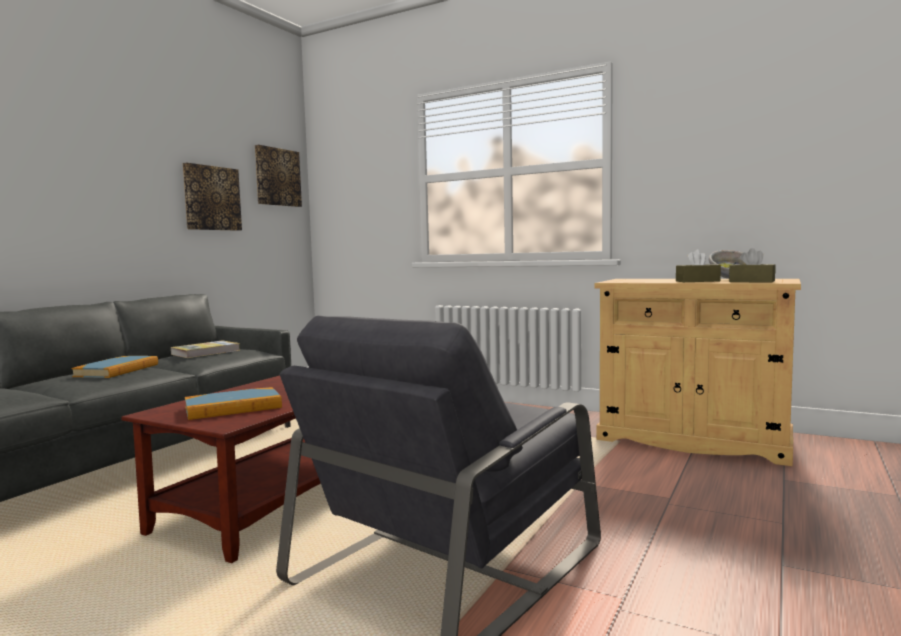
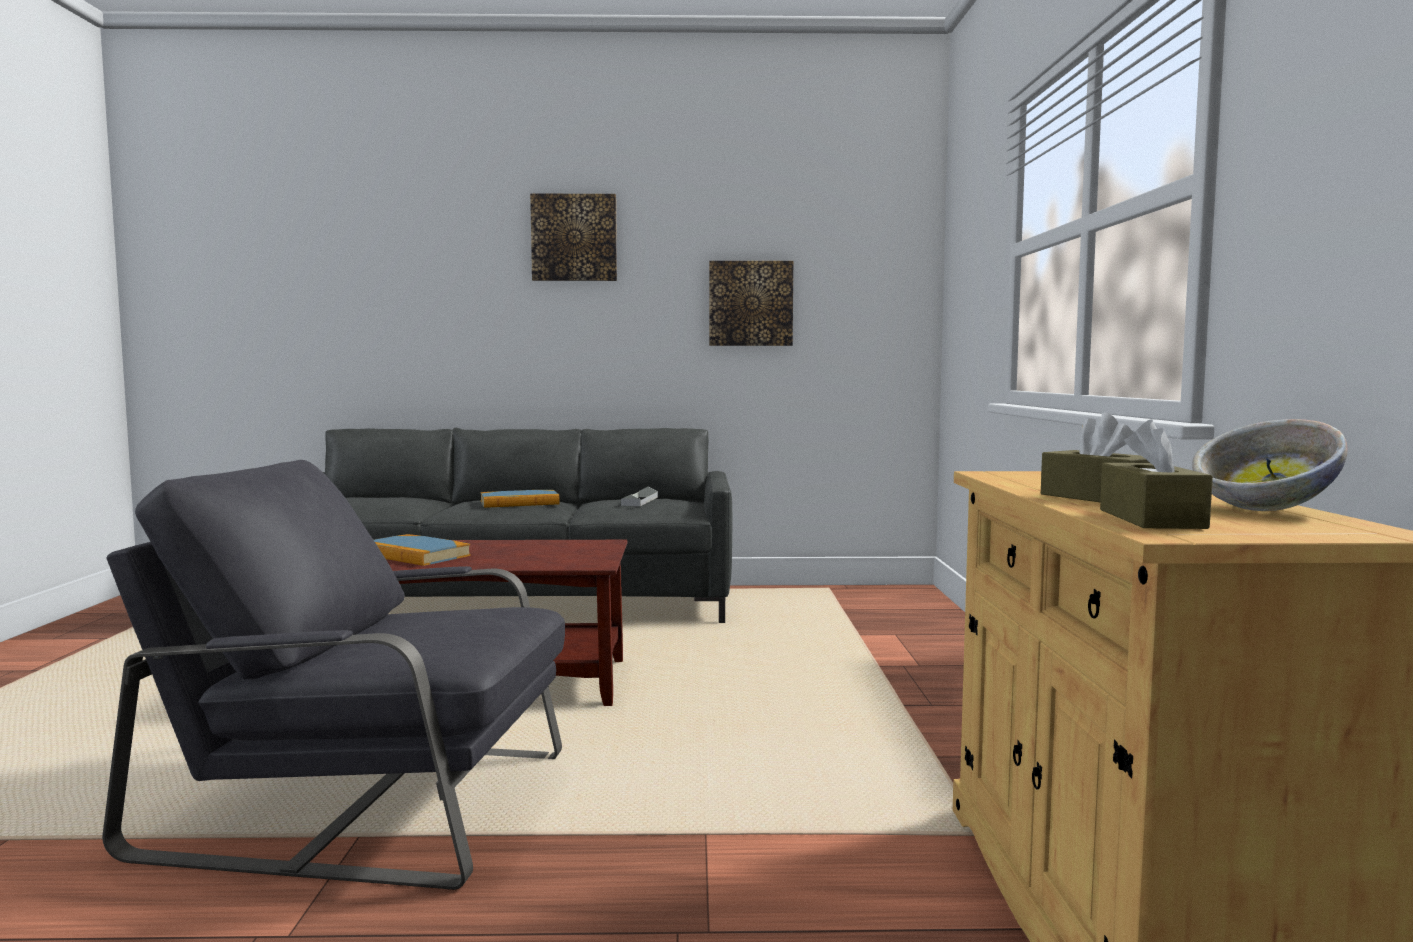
camera: 60 degrees right, 0 degrees up
book [171,340,240,358] -> grey tray [621,487,658,506]
picture [255,145,302,207] -> picture moved to [530,194,617,281]

